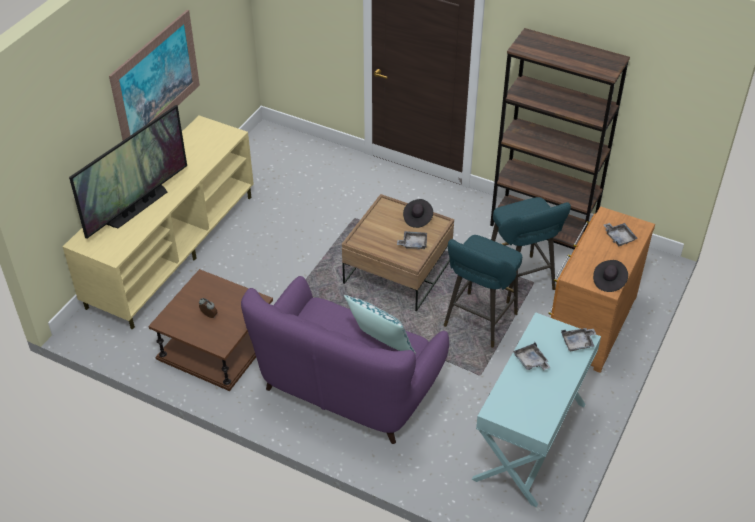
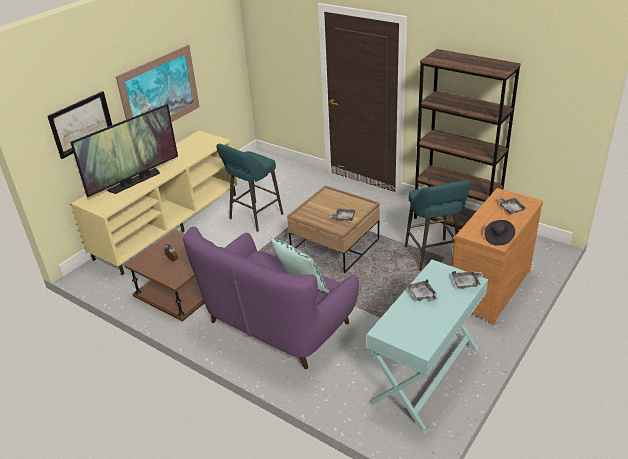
camera: 10 degrees right, 10 degrees down
black hat [403,199,433,228] -> none
turquoise stool [444,235,522,348] -> turquoise stool moved to [216,144,283,232]
none -> picture [48,91,112,159]

